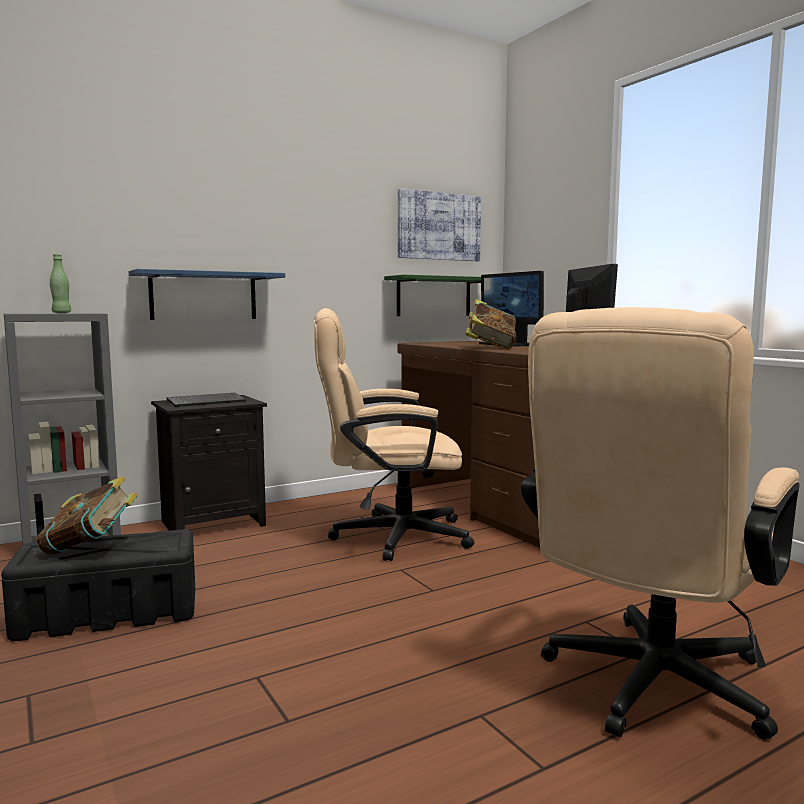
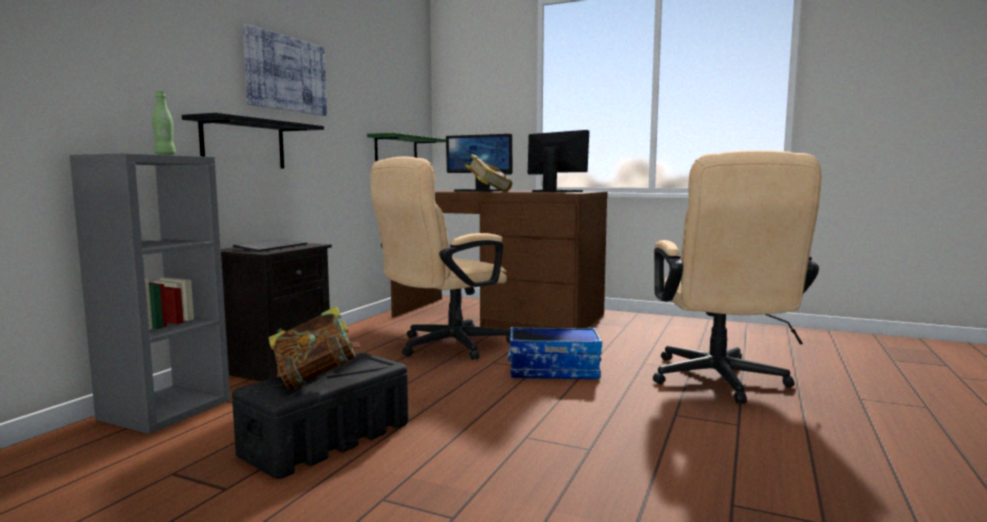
camera: 35 degrees left, 0 degrees up
blue shelf [129,269,285,320] -> black shelf [182,113,324,169]
picture [398,188,481,261] -> picture moved to [243,24,327,116]
none -> storage box [508,327,602,379]

